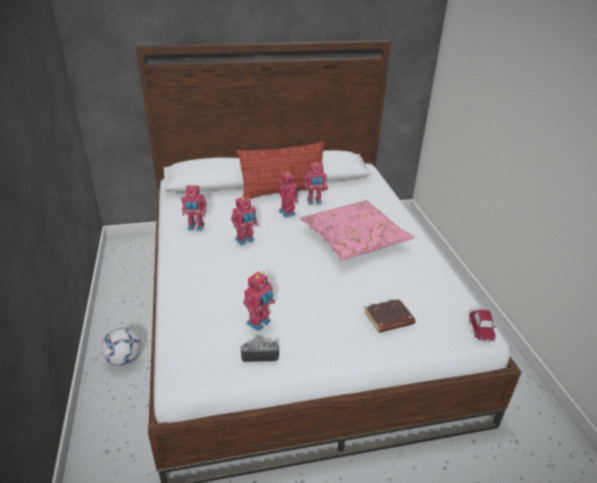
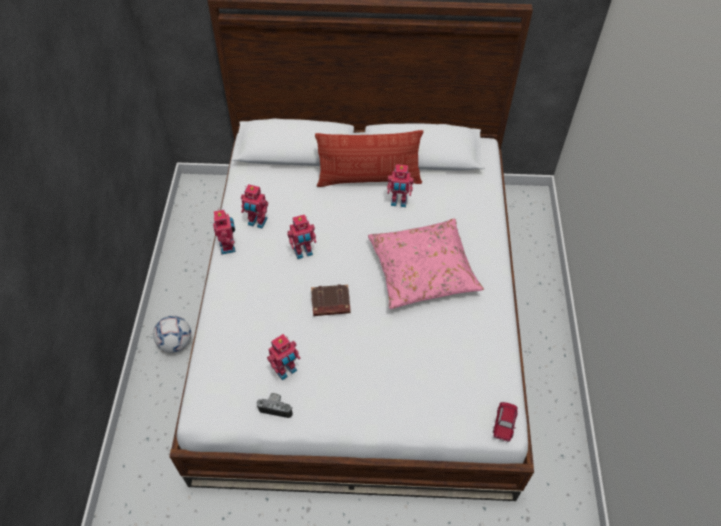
camera: 15 degrees right, 20 degrees up
toy robot [279,171,299,217] -> toy robot moved to [213,208,236,255]
brown book [364,299,415,333] -> brown book moved to [311,284,351,316]

